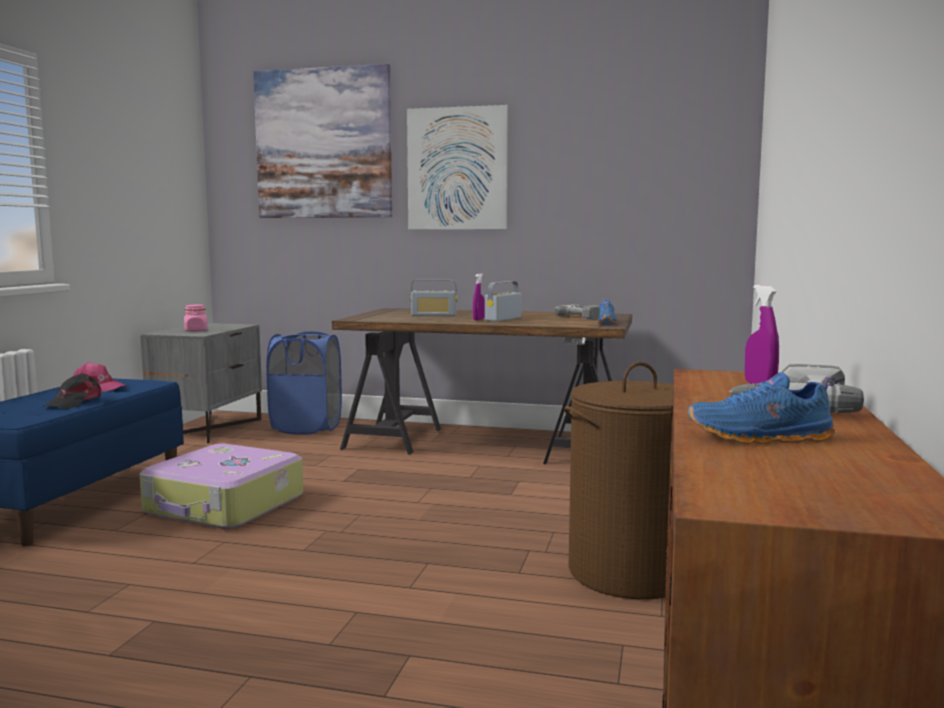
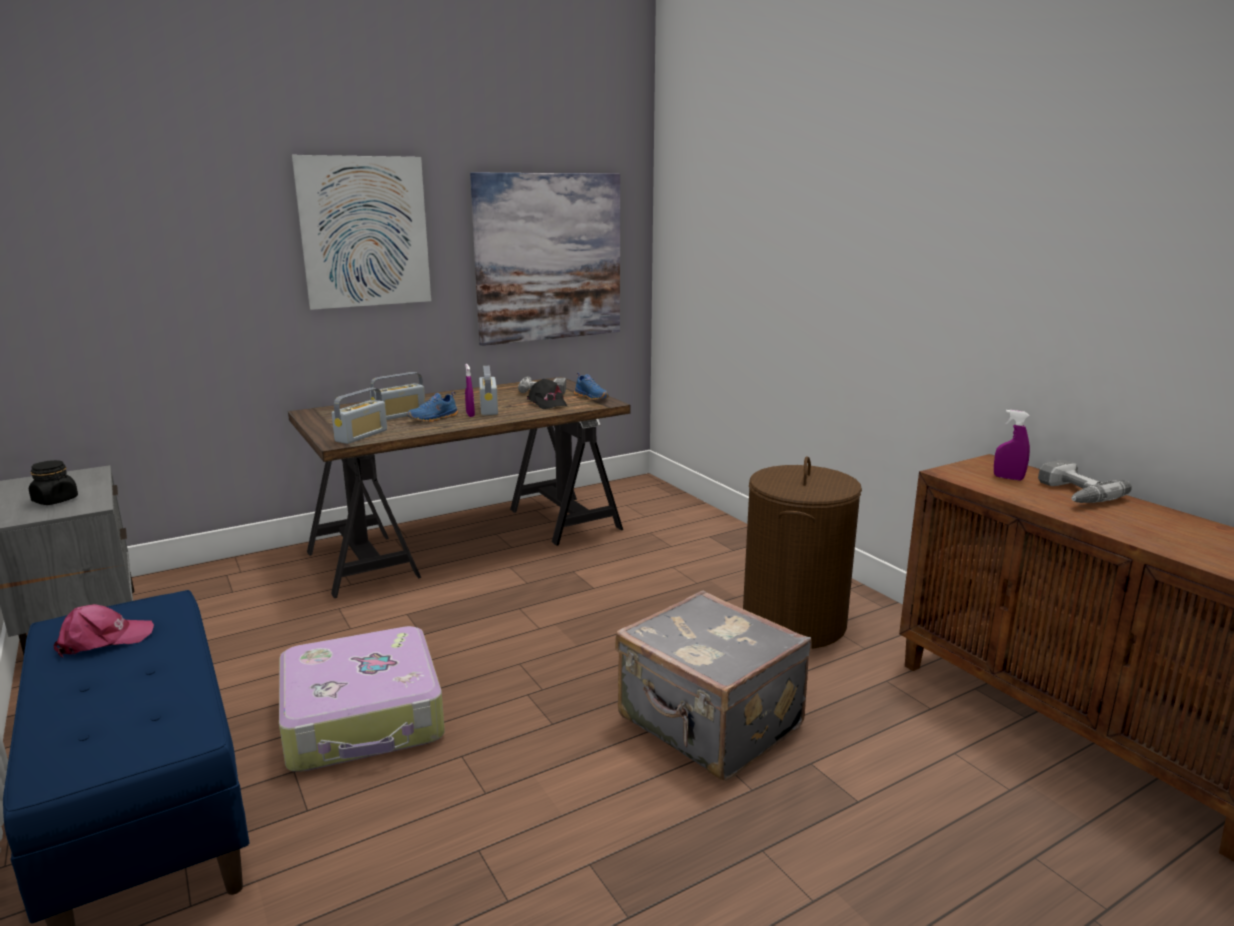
camera: 45 degrees left, 10 degrees up
black cap [44,373,101,409] -> black cap moved to [527,379,568,409]
pink jar [184,305,207,331] -> black jar [29,460,78,505]
picture [253,64,392,218] -> picture moved to [470,173,620,346]
blue laundry basket [266,332,342,435] -> none
blue shoe [688,372,836,444] -> blue shoe moved to [407,392,458,422]
none -> radio [332,388,387,444]
none -> grey suitcase [615,590,812,781]

